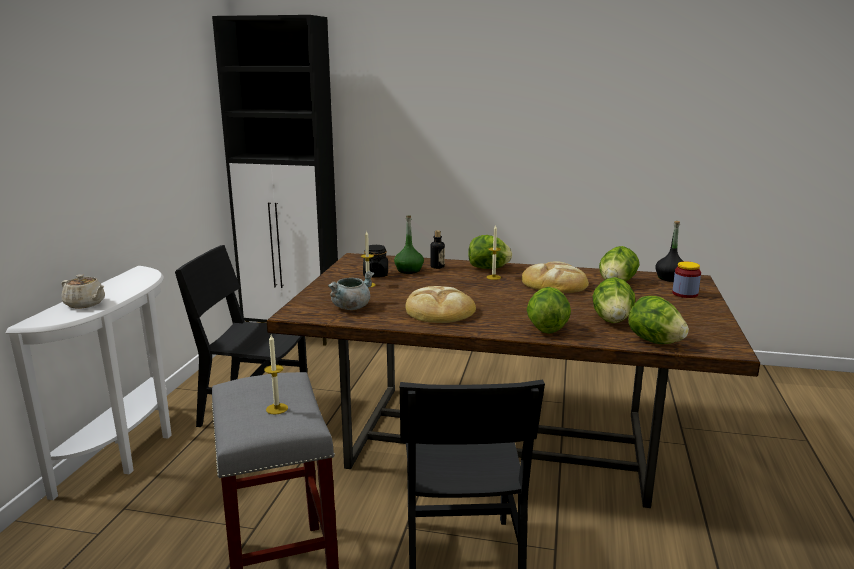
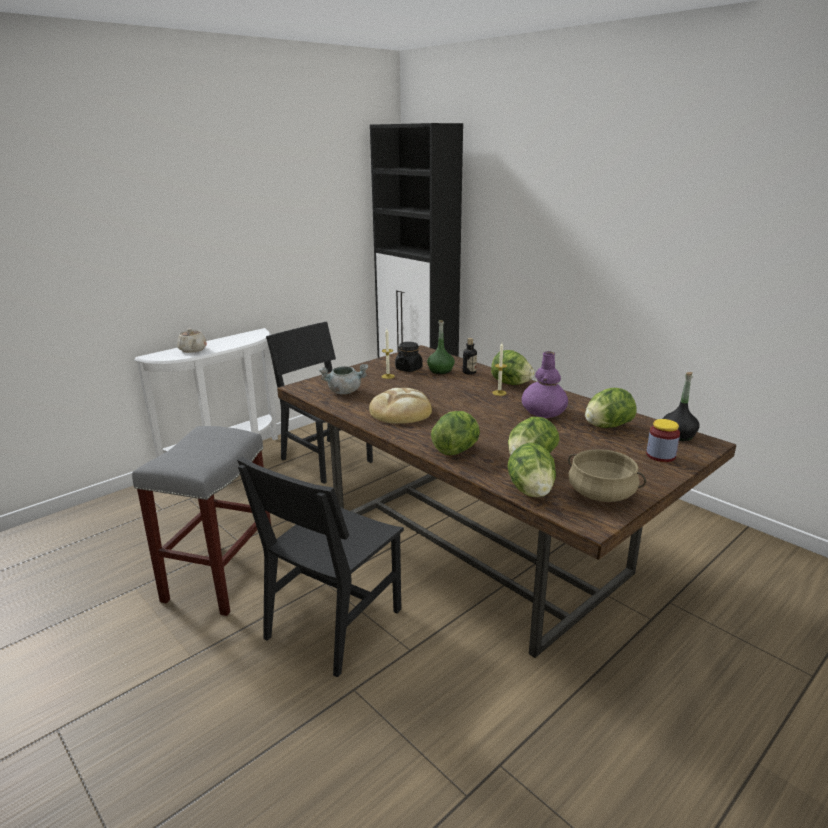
camera: 35 degrees right, 5 degrees up
candle [264,335,288,414] -> none
bread [522,261,589,293] -> purple vase [522,351,568,418]
none -> beige cooking pot [568,449,646,502]

